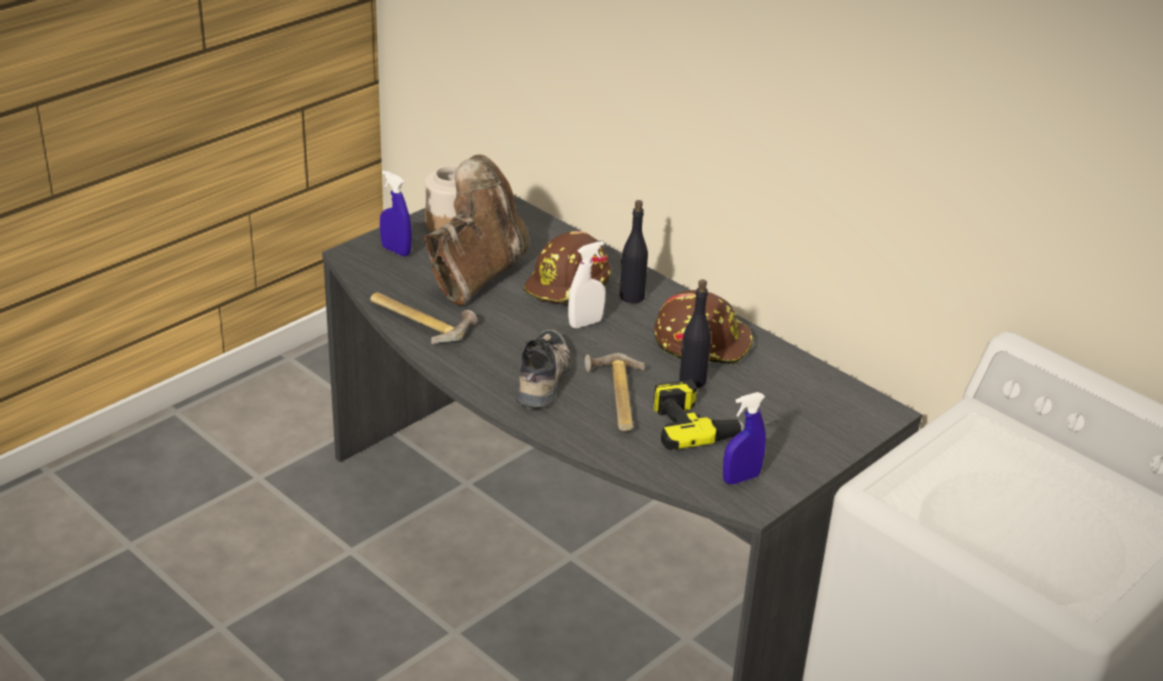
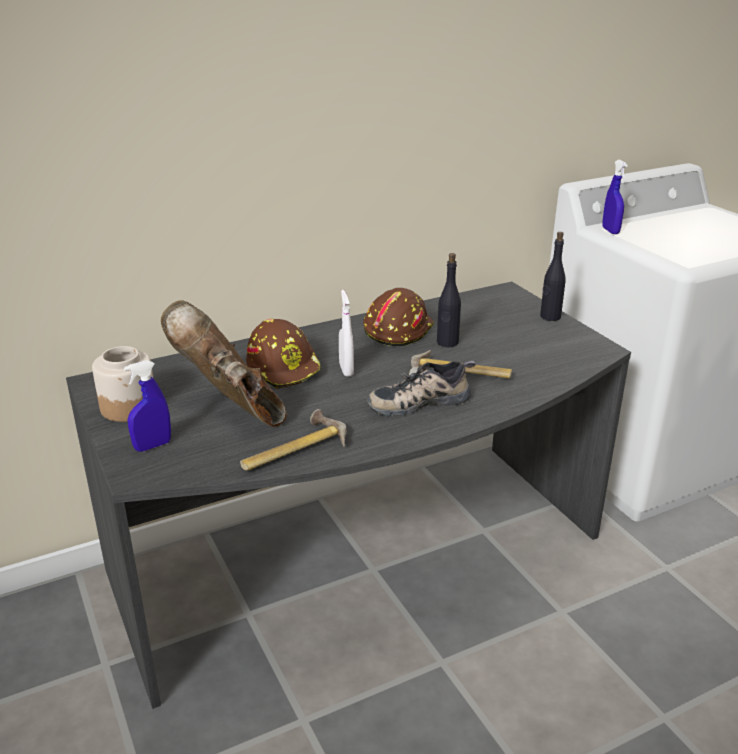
camera: 70 degrees left, 5 degrees down
shoe [517,330,570,409] -> shoe turned 45 degrees counterclockwise [367,361,476,416]
black bottle [620,200,648,303] -> black bottle moved to [540,232,566,321]
power drill [654,380,779,450] -> none
blue spray bottle [723,392,766,485] -> blue spray bottle moved to [602,160,628,234]

